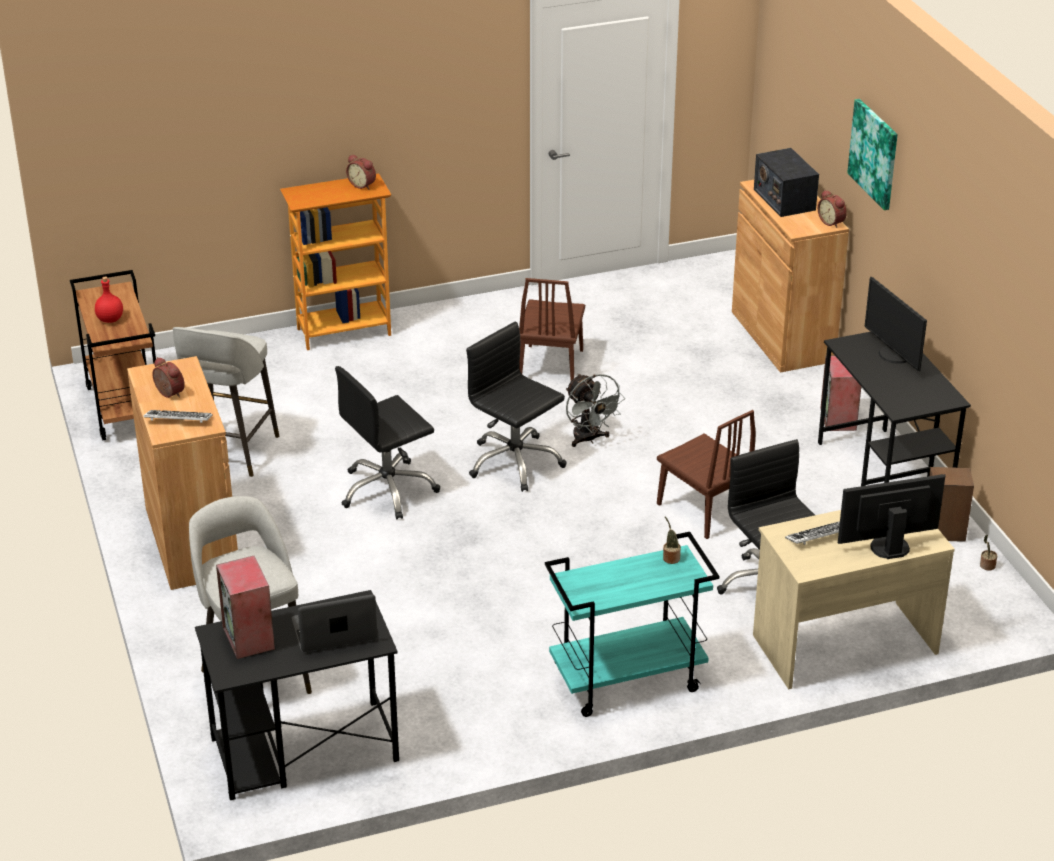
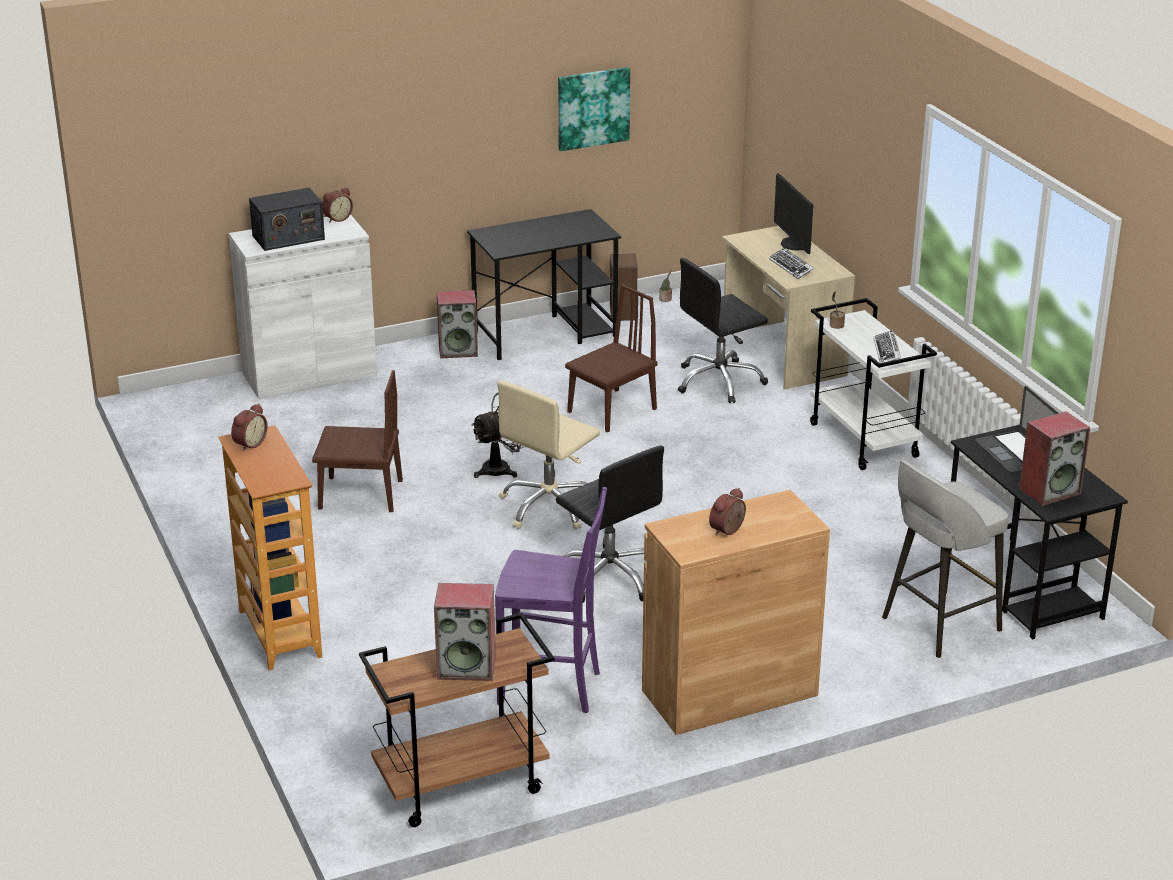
camera: 95 degrees left, 5 degrees down
red bottle [95,277,123,323] -> speaker [434,583,496,681]
keyboard [144,410,213,423] -> keyboard moved to [874,330,901,363]
grey stool [173,327,279,477] -> purple chair [495,487,607,713]
black office chair [466,321,567,492] -> beige office chair [497,380,600,530]
turquoise cart [545,532,719,717] -> white cart [810,298,937,470]
brown cabinet [732,180,849,373] -> white cabinet [229,214,377,399]
picture [847,99,897,210] -> picture moved to [558,67,630,151]
monitor [864,277,927,371] -> none

